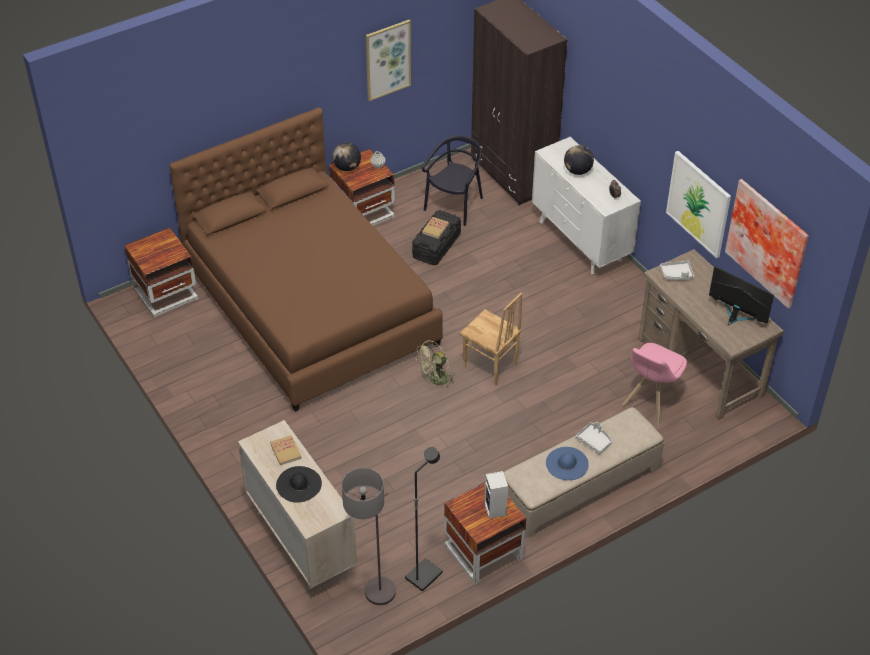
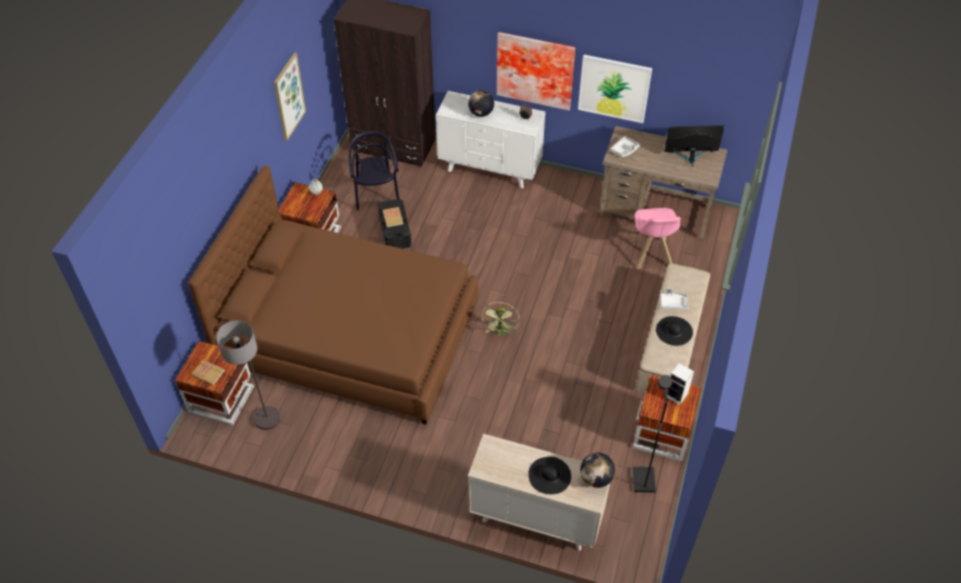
camera: 40 degrees left, 5 degrees up
book [270,435,302,465] -> book moved to [192,360,225,385]
globe [332,143,361,171] -> globe moved to [580,453,615,488]
grey floor lamp [342,468,396,605] -> grey floor lamp moved to [216,320,280,430]
brown chair [460,293,522,385] -> none
blue hat [546,447,589,480] -> black hat [656,316,693,346]
picture [725,179,809,308] -> picture moved to [497,32,575,110]

